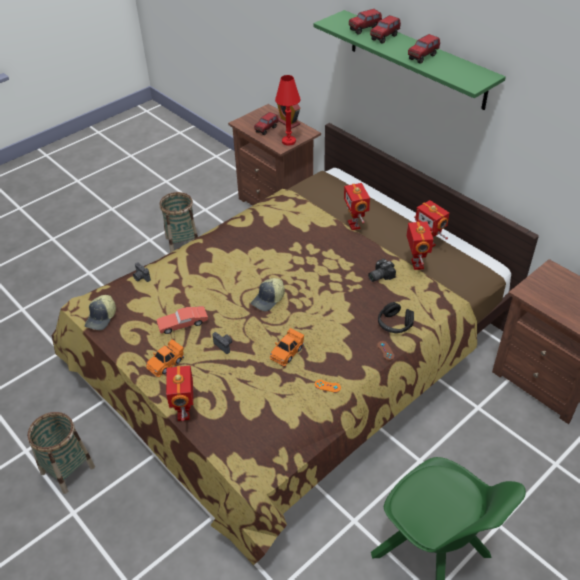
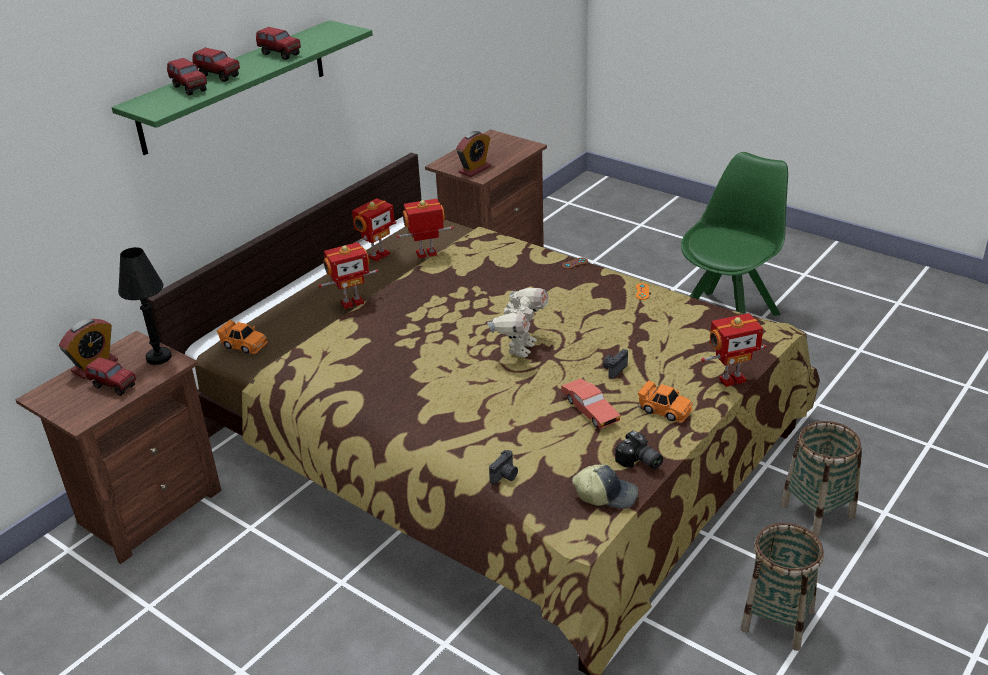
camera: 100 degrees left, 10 degrees down
basket [159,192,198,253] -> basket moved to [780,421,862,536]
cap [251,278,285,311] -> toy robot [487,288,549,358]
orange toy car [270,328,304,366] -> orange toy car moved to [217,320,268,354]
red table lamp [275,75,300,146] -> black table lamp [118,247,172,365]
camera [368,259,396,282] -> camera moved to [615,431,663,469]
black headphones [378,302,414,333] -> none
none -> alarm clock [456,131,491,177]

